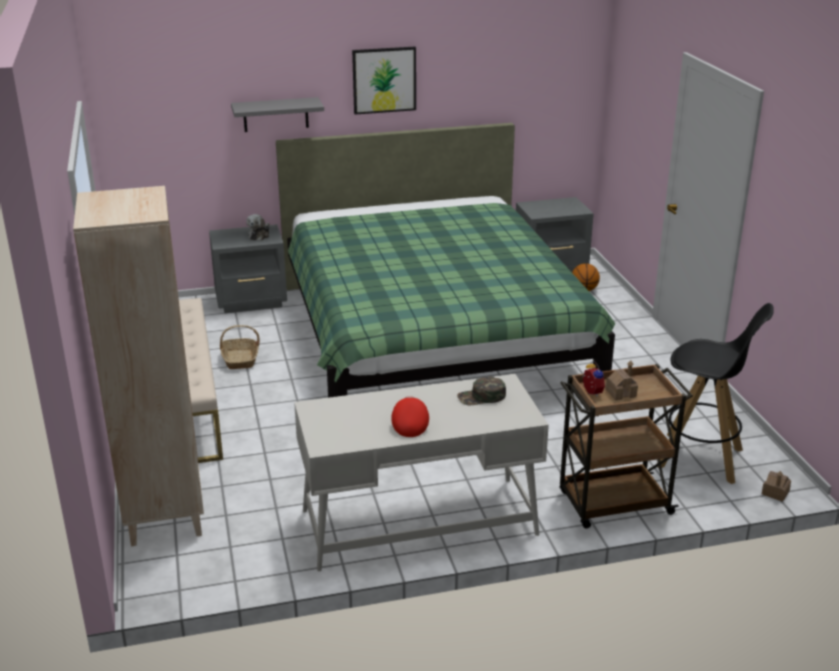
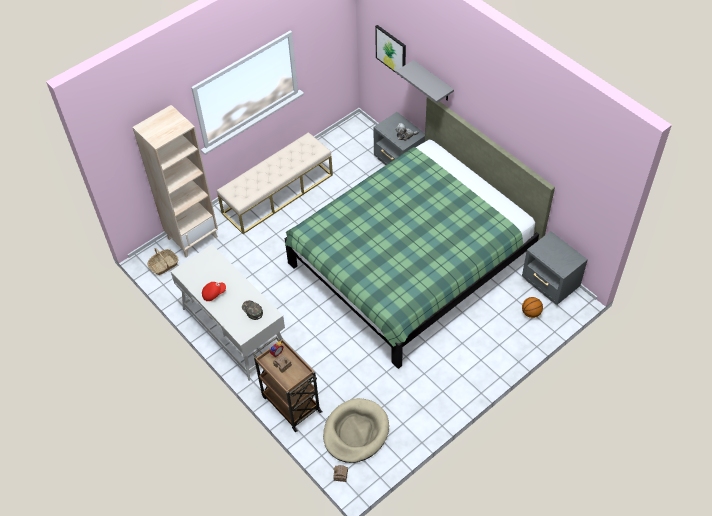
camera: 65 degrees right, 25 degrees up
basket [220,325,260,369] -> basket moved to [147,248,179,275]
picture [352,47,416,115] -> picture moved to [375,25,406,77]
black stool [657,303,774,484] -> beige dog bed [323,398,389,463]

